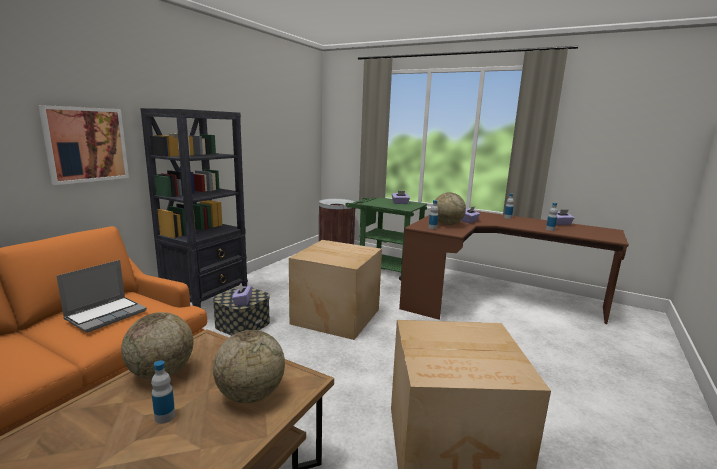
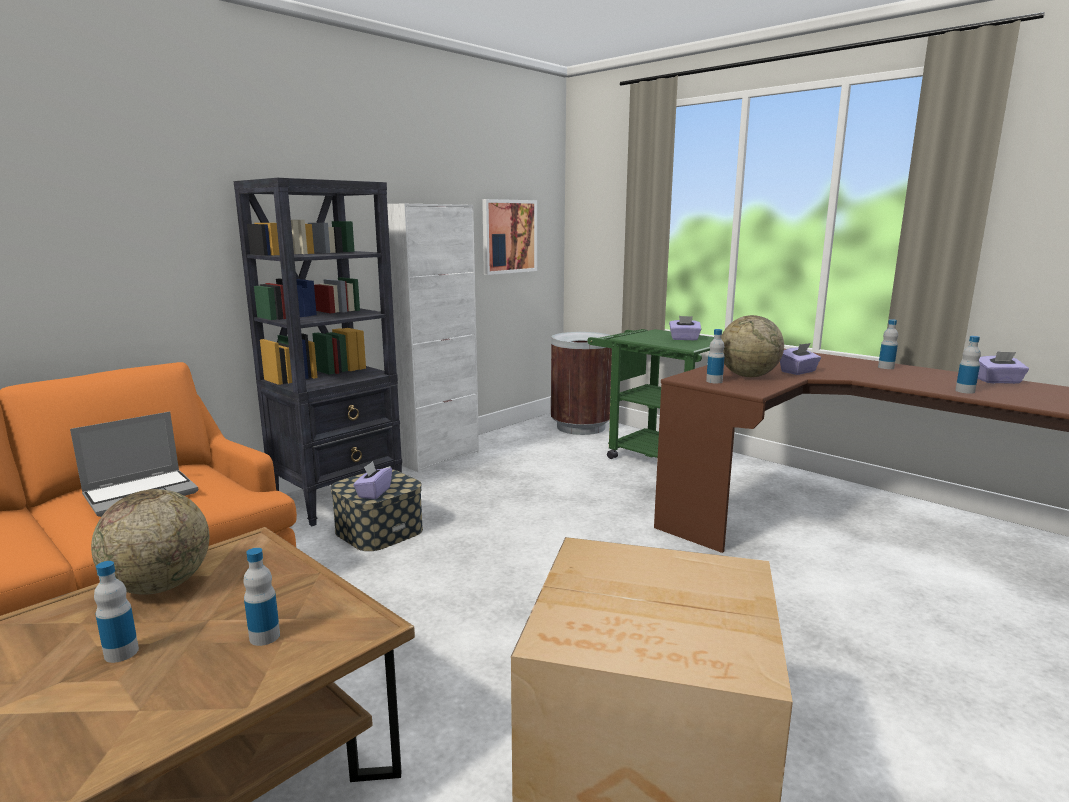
camera: 15 degrees right, 0 degrees up
picture [38,105,129,185] -> picture moved to [482,199,537,275]
globe [213,330,285,403] -> bottle [243,548,280,646]
cardboard box [289,240,382,340] -> none
none -> white cabinet [387,203,479,472]

